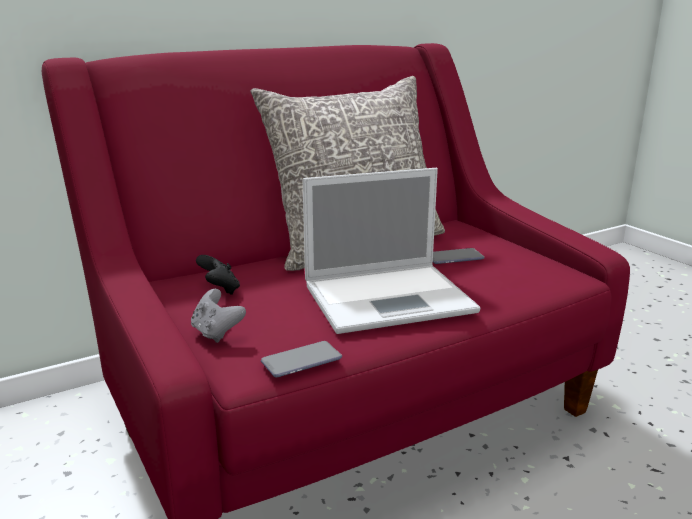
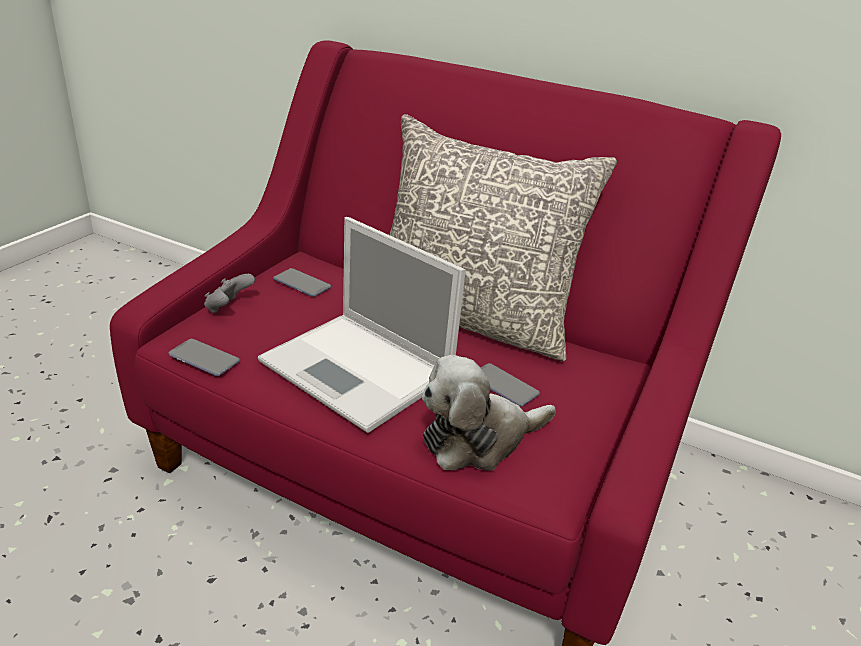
camera: 55 degrees right, 10 degrees up
black game controller [196,255,240,295] -> phone [273,268,331,297]
none -> plush toy [421,355,556,471]

